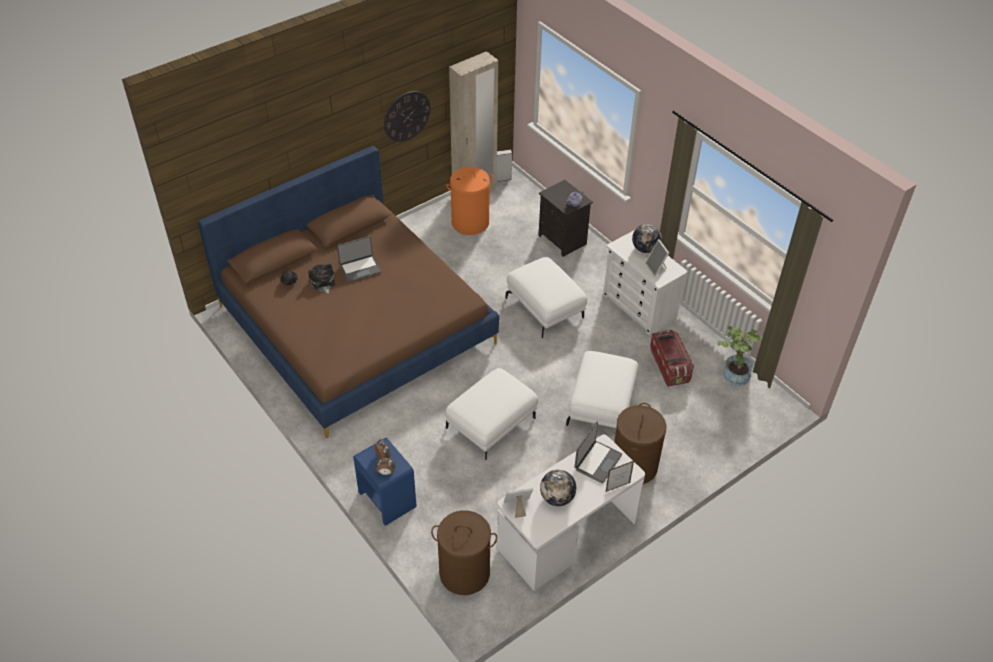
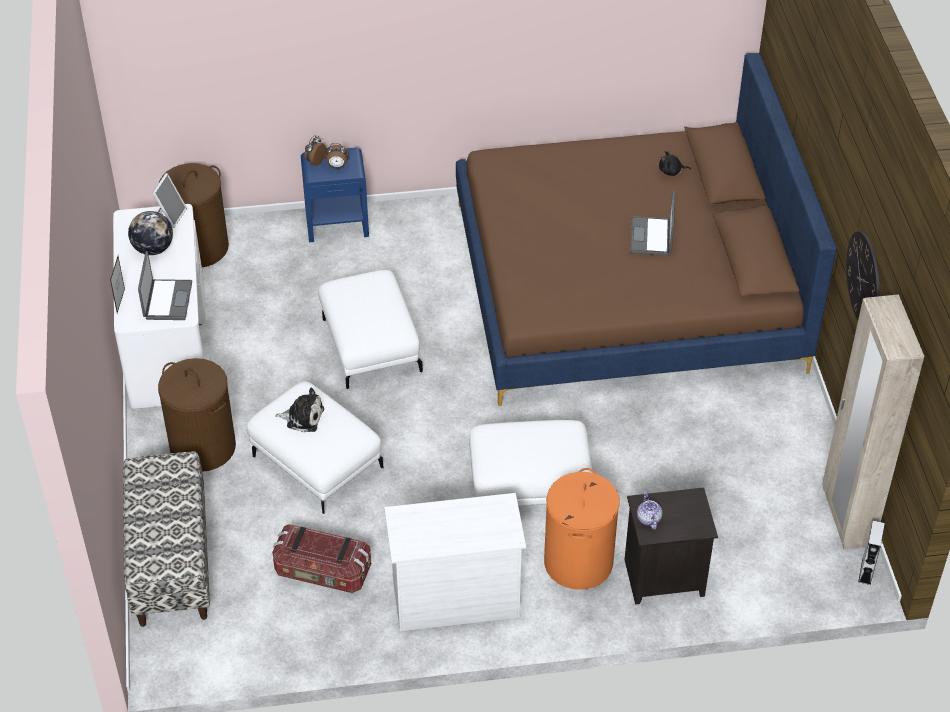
camera: 120 degrees right, 0 degrees up
plush toy [308,263,335,294] -> plush toy moved to [275,388,324,432]
orange laundry basket [446,167,493,235] -> orange laundry basket moved to [544,468,620,590]
laptop [575,421,622,483] -> laptop turned 150 degrees counterclockwise [138,251,192,320]
globe [632,224,662,253] -> none
picture frame [645,239,669,277] -> none
potted plant [718,326,763,386] -> none
none -> bench [123,451,210,627]

